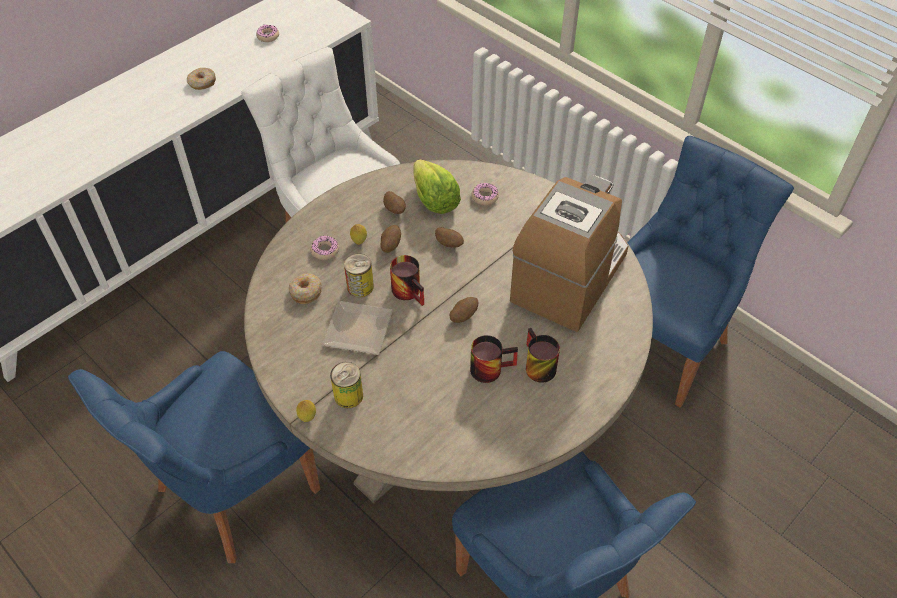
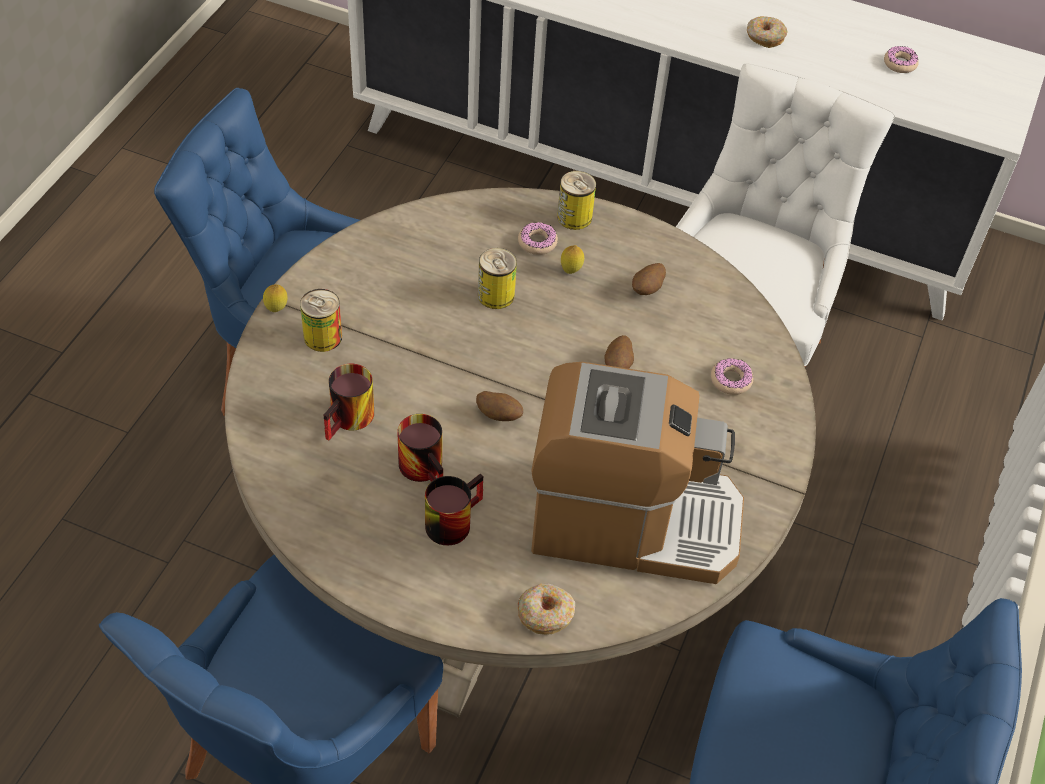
camera: 65 degrees right, 0 degrees up
donut [289,273,322,304] -> donut moved to [518,583,575,635]
plate [323,301,393,355] -> none
potato [380,225,401,253] -> none
mug [390,255,424,306] -> mug moved to [324,364,374,440]
lettuce [414,159,461,214] -> none
none -> can [557,171,596,230]

